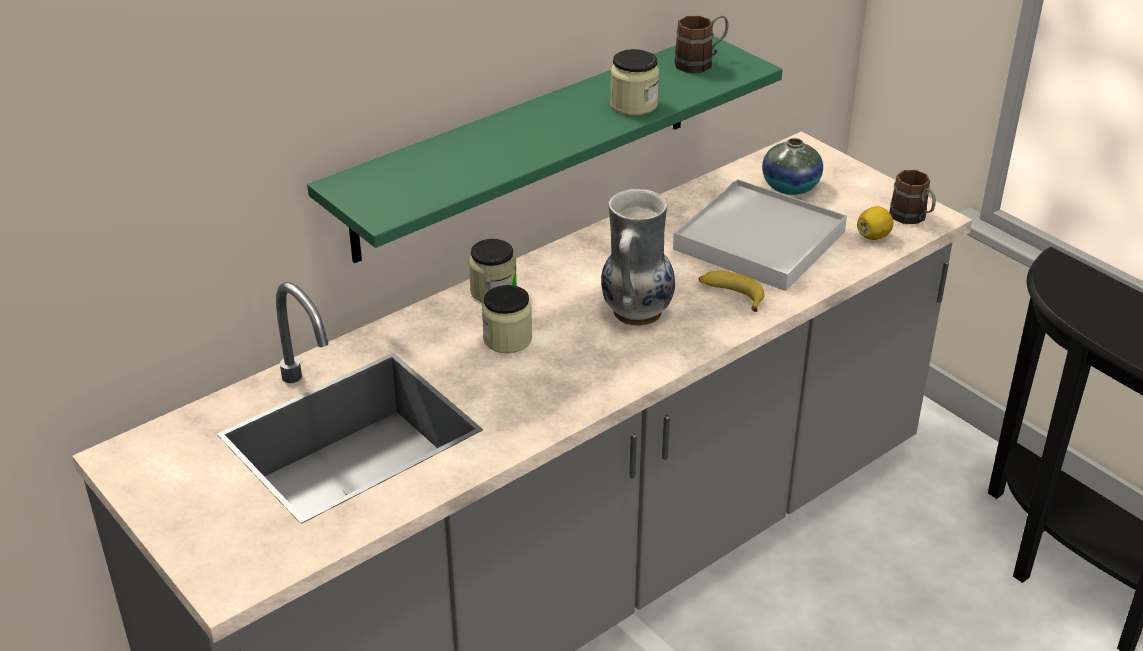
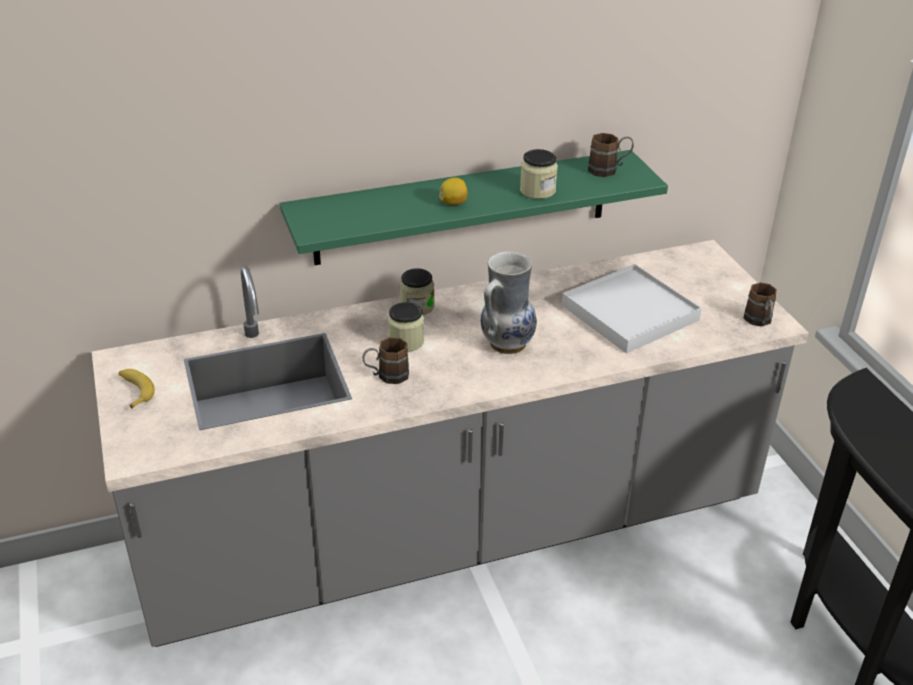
camera: 20 degrees right, 0 degrees up
banana [699,271,764,312] -> banana moved to [118,369,155,409]
vase [762,138,823,195] -> none
lemon [857,206,894,240] -> lemon moved to [439,178,467,205]
none -> brown mug [363,337,409,384]

